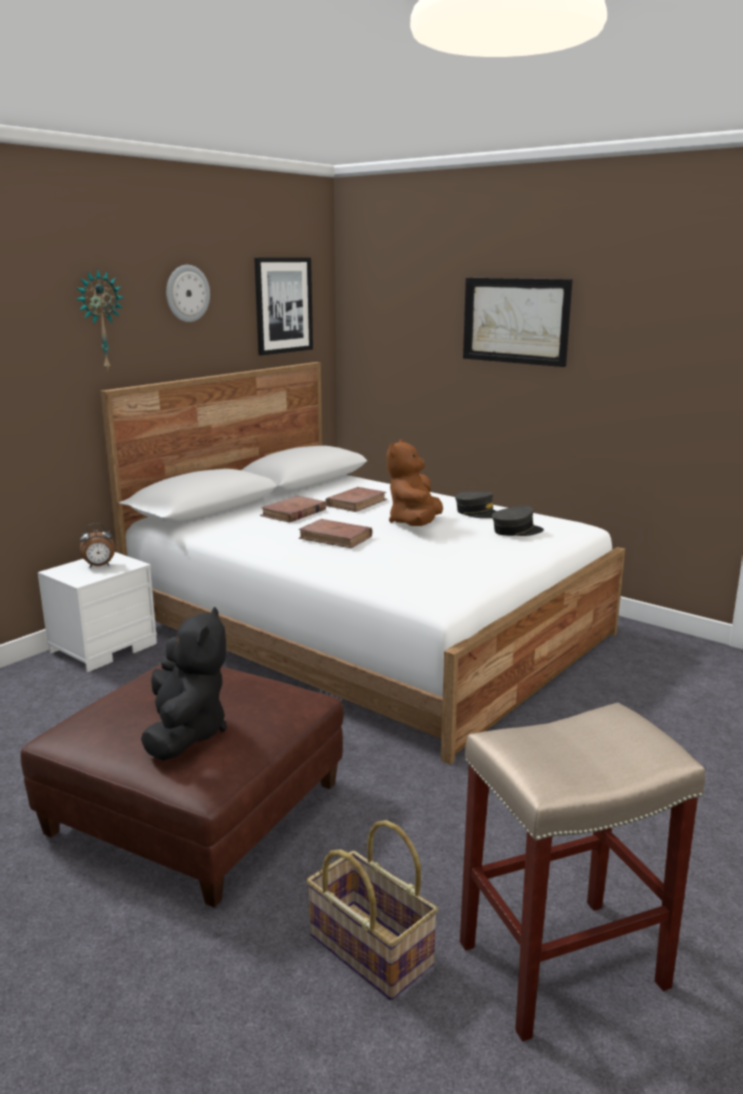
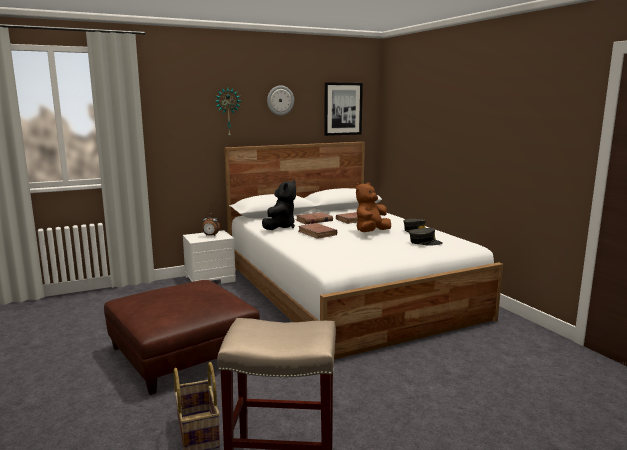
camera: 25 degrees right, 5 degrees down
black plush toy [141,607,227,760] -> black plush toy moved to [262,180,296,230]
picture [463,277,573,367] -> none

